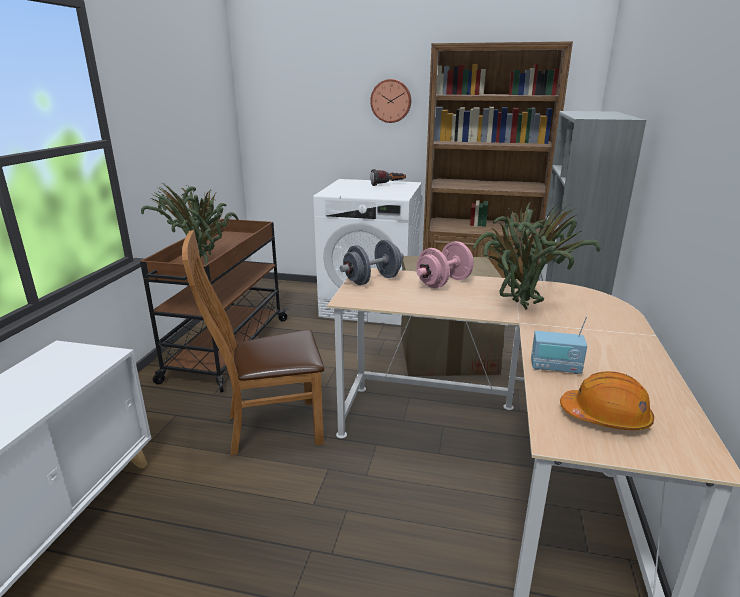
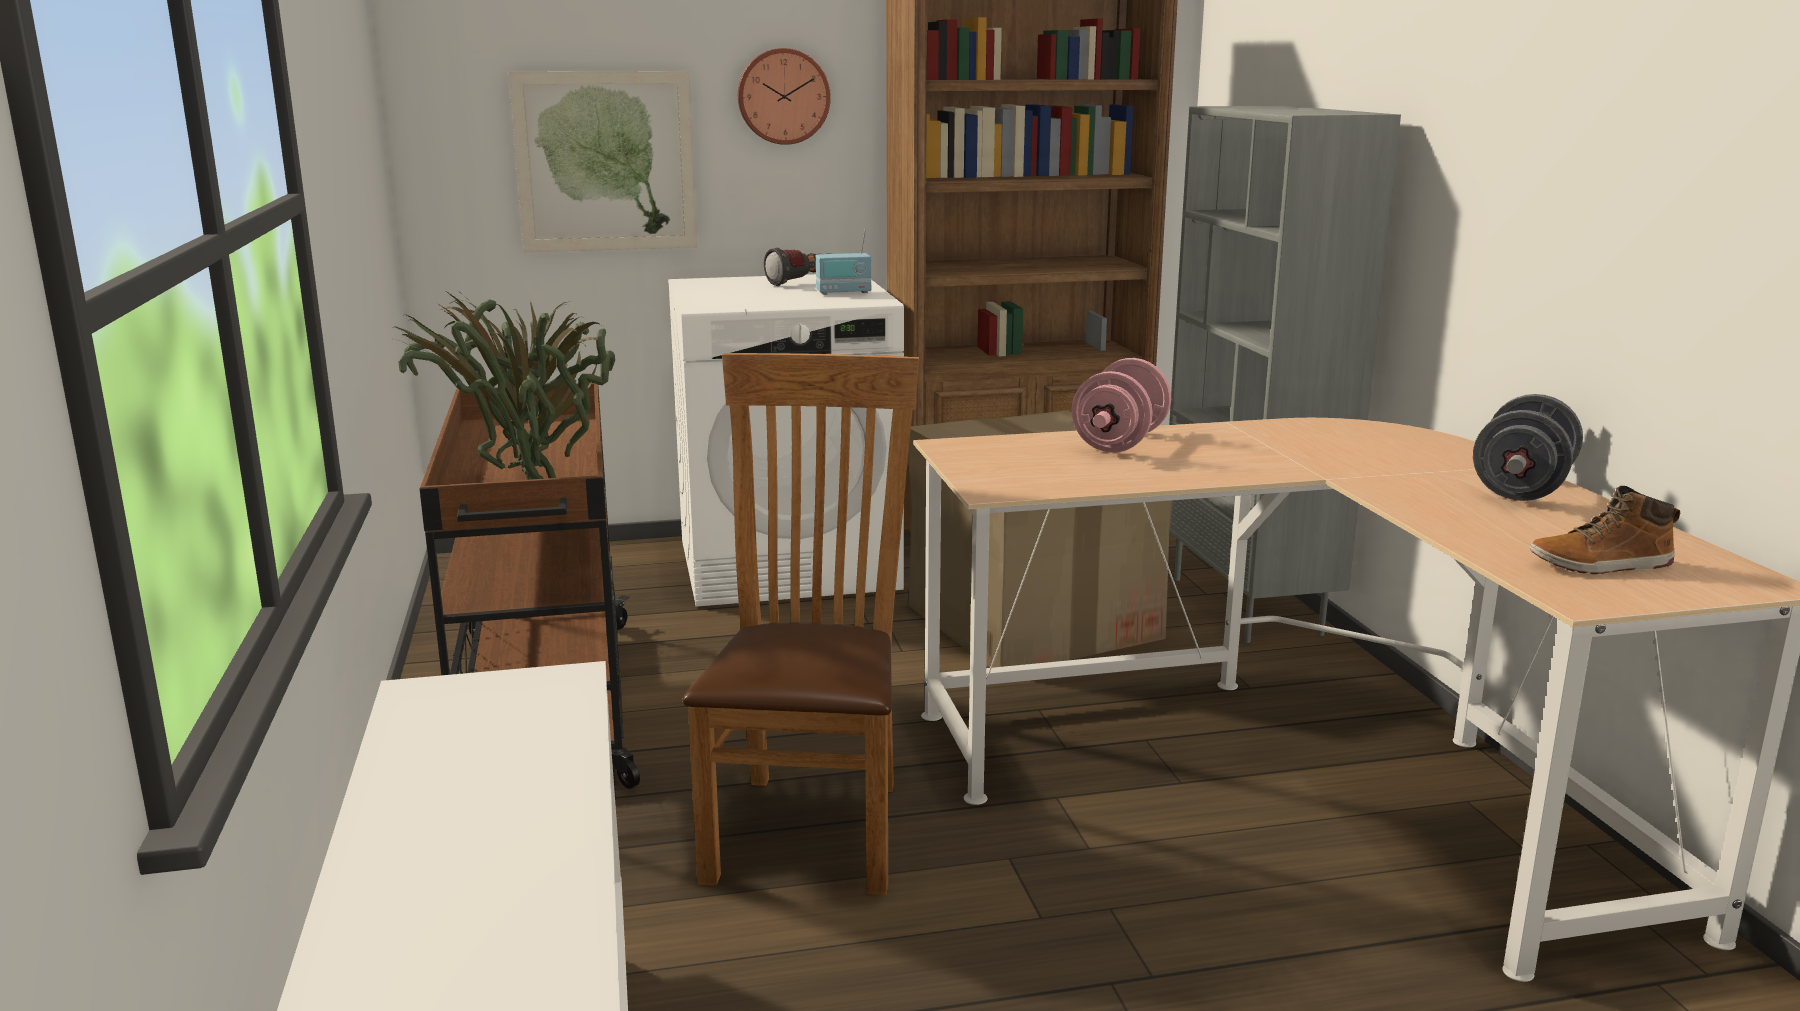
camera: 25 degrees left, 5 degrees down
brown chair [182,230,324,455] -> brown chair turned 135 degrees clockwise [682,353,919,895]
grey dumbbell [340,240,404,285] -> grey dumbbell moved to [1473,394,1583,501]
potted plant [473,202,601,310] -> none
radio [531,317,587,374] -> radio moved to [816,229,871,295]
orange hard hat [560,371,654,430] -> boot [1530,486,1680,574]
none -> picture [509,71,698,252]

